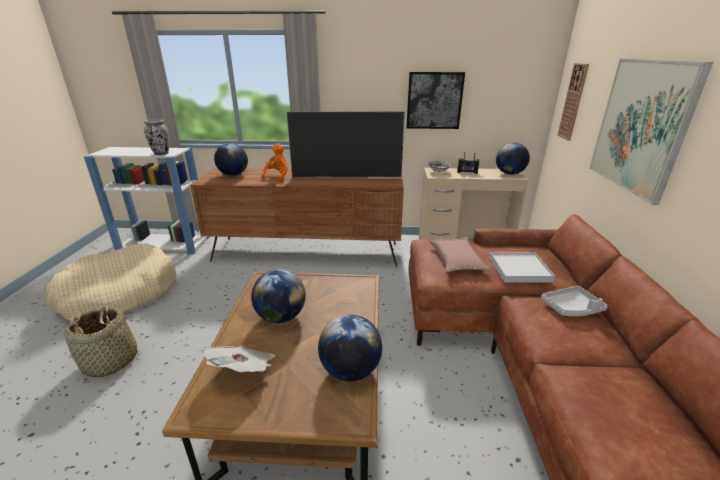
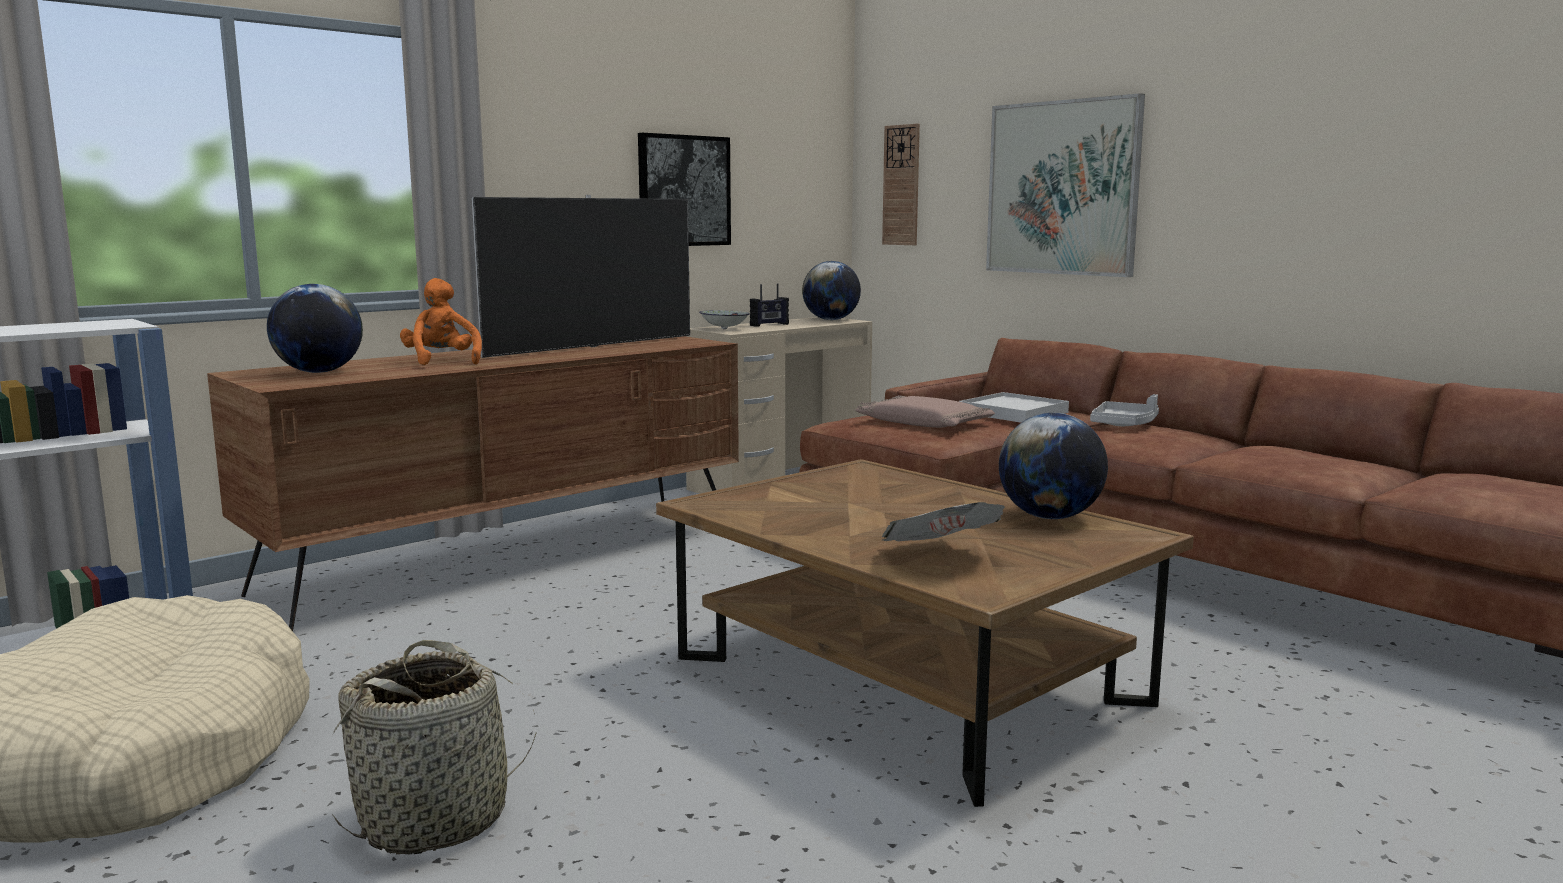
camera: 45 degrees left, 15 degrees down
vase [144,119,169,155] -> none
globe [251,269,306,323] -> none

